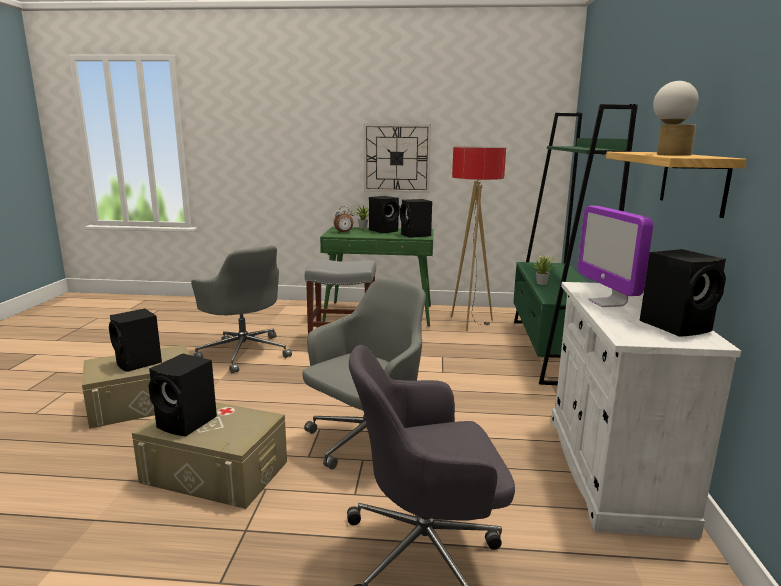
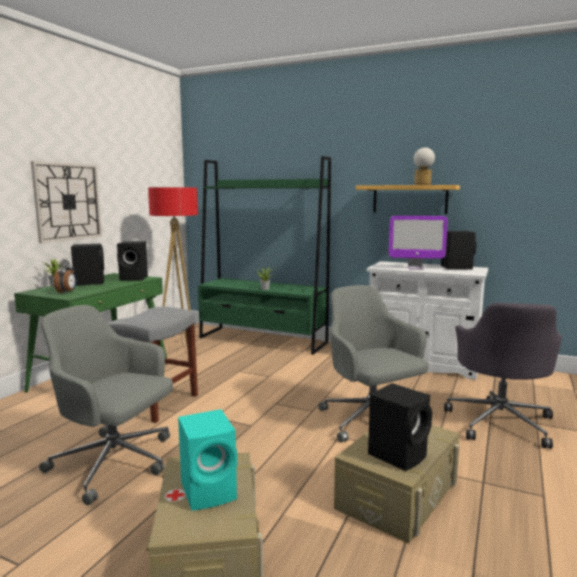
camera: 70 degrees left, 5 degrees down
black speaker [109,309,162,372] -> turquoise speaker [178,409,237,511]
grey office chair [191,245,292,373] -> grey office chair turned 135 degrees counterclockwise [39,305,173,505]

